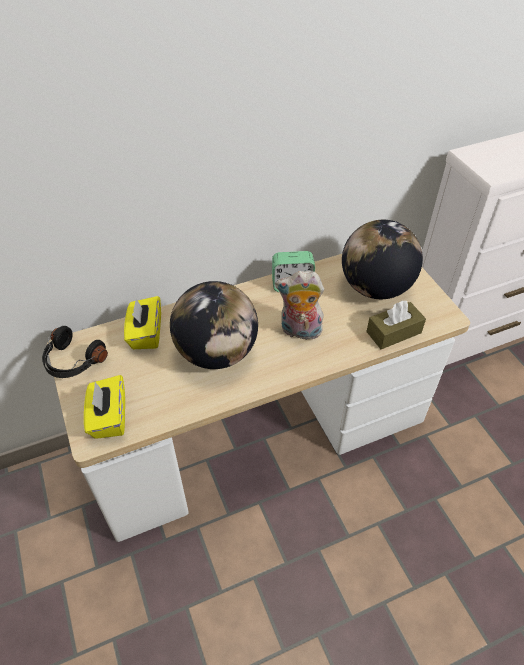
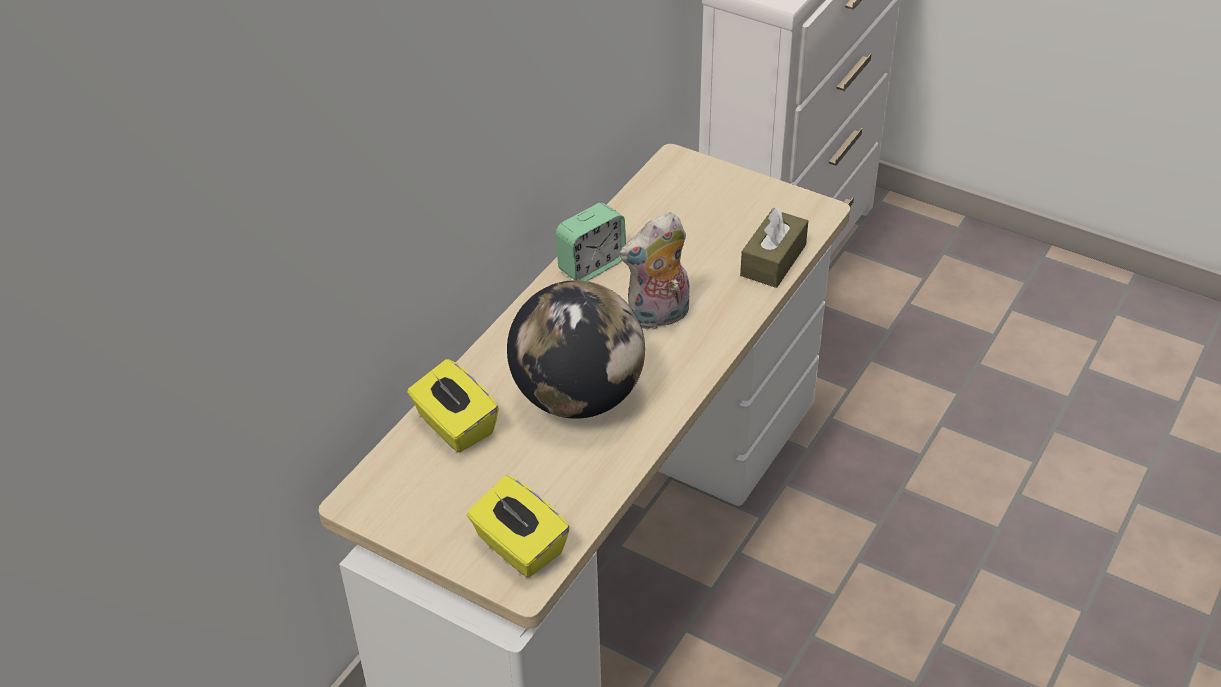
camera: 35 degrees left, 5 degrees down
black headphones [42,326,108,378] -> none
globe [342,220,423,299] -> none

